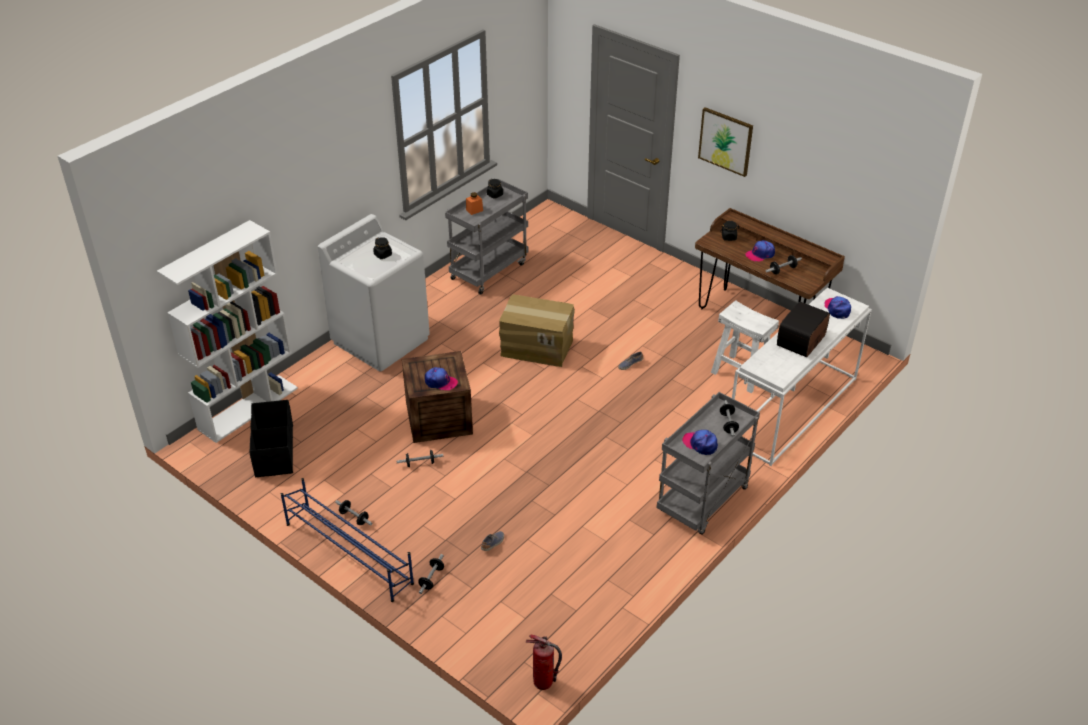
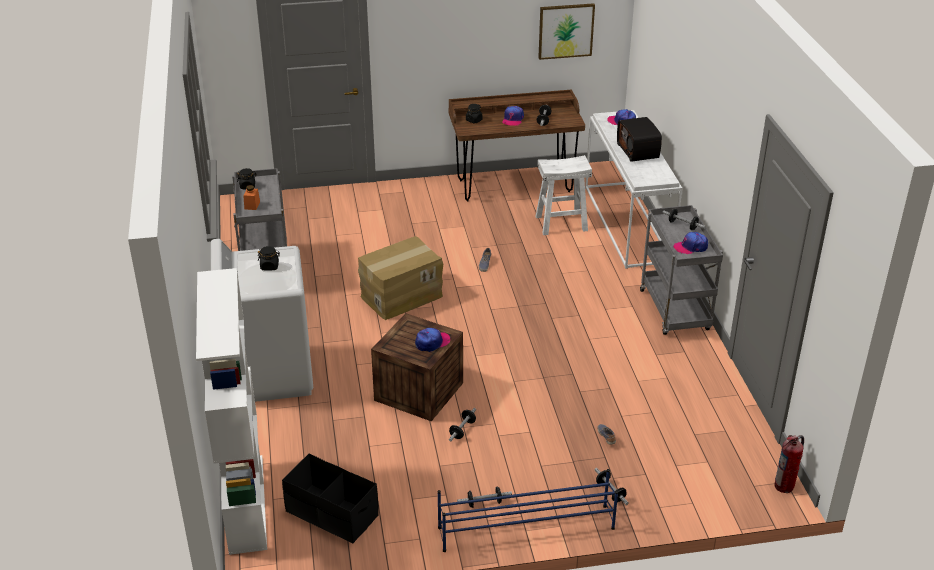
camera: 50 degrees left, 5 degrees down
picture [698,107,753,177] -> picture moved to [538,3,595,60]

